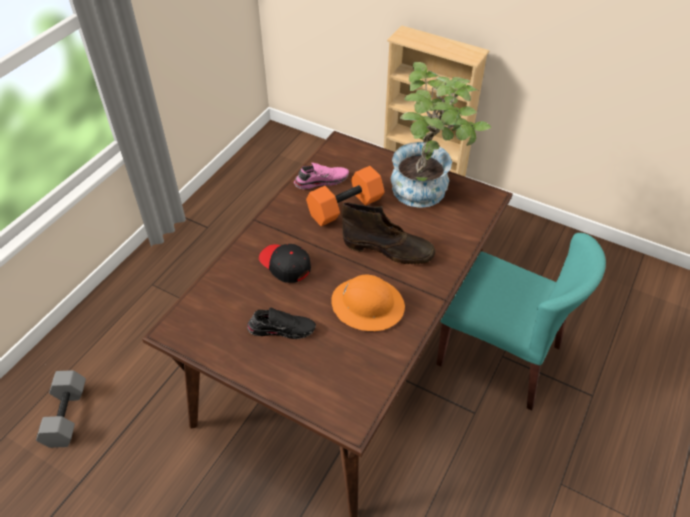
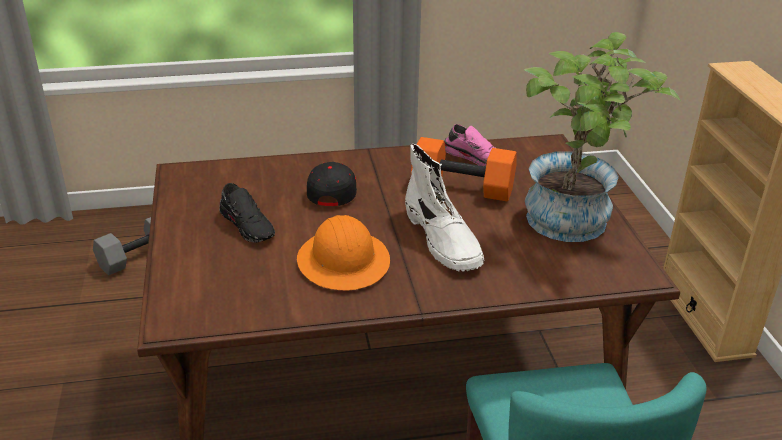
camera: 50 degrees right, 15 degrees down
brown boot [342,202,435,265] -> white boot [405,144,484,272]

